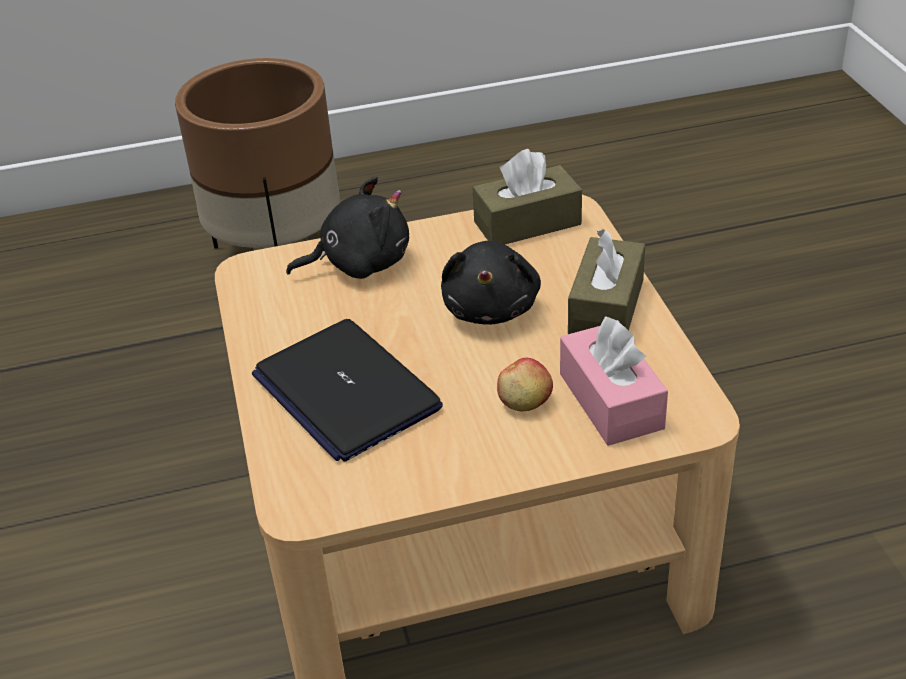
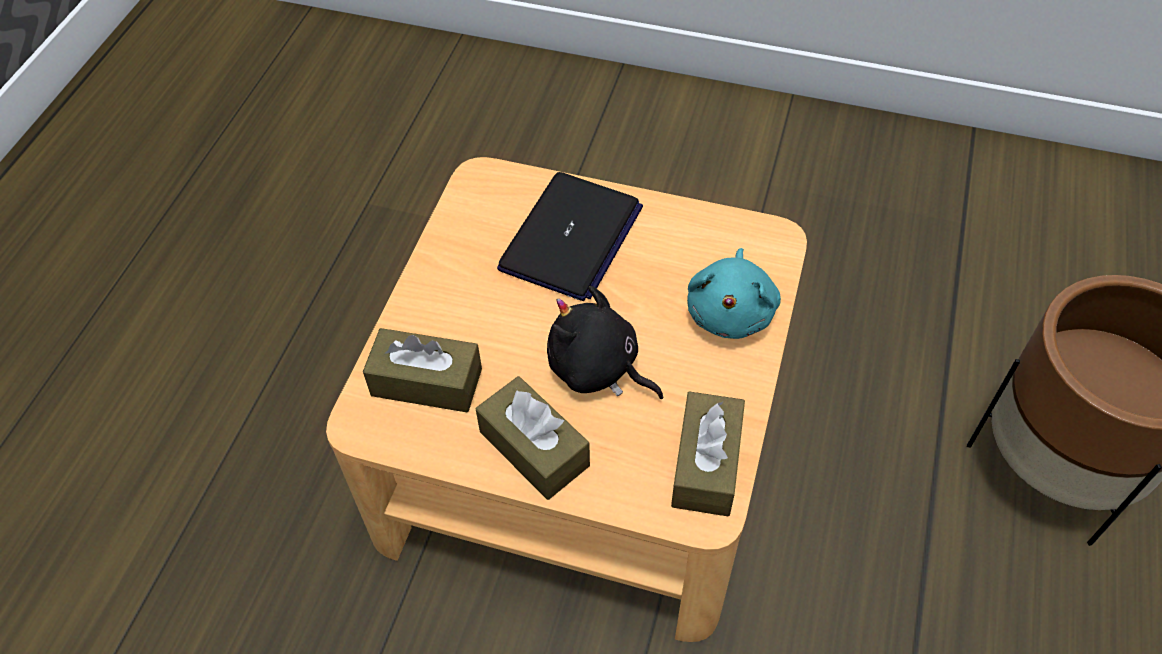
camera: 120 degrees right, 15 degrees up
laptop [252,319,443,462] -> laptop turned 120 degrees clockwise [497,172,643,301]
black plush toy [286,176,409,279] -> turquoise plush toy [687,248,781,339]
apple [497,358,553,411] -> none
pink tissue box [560,316,668,446] -> brown tissue box [363,328,482,412]

